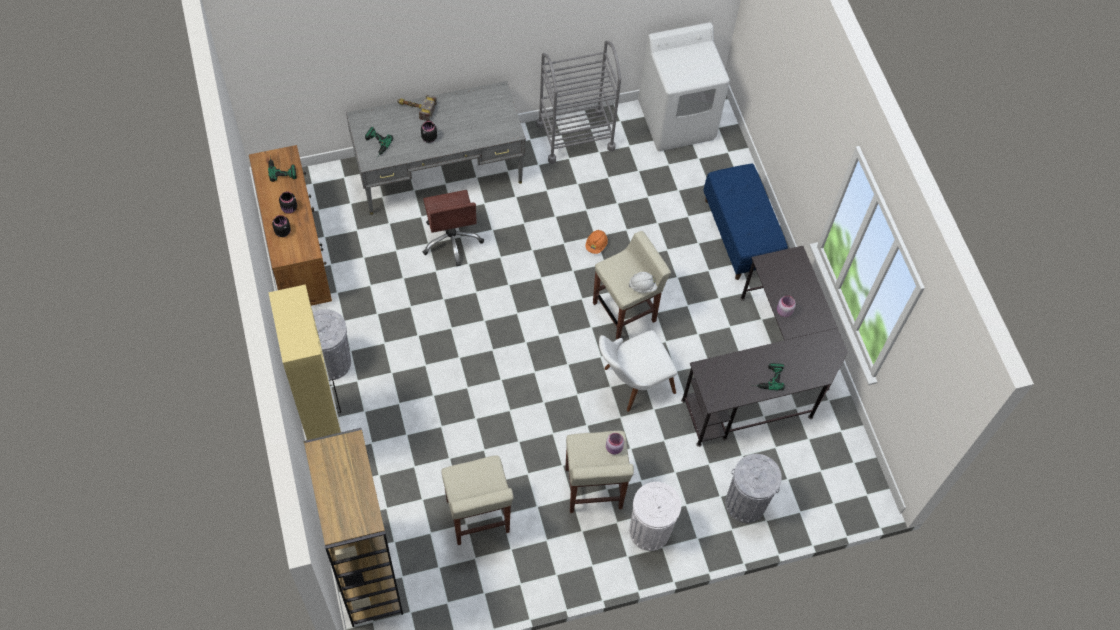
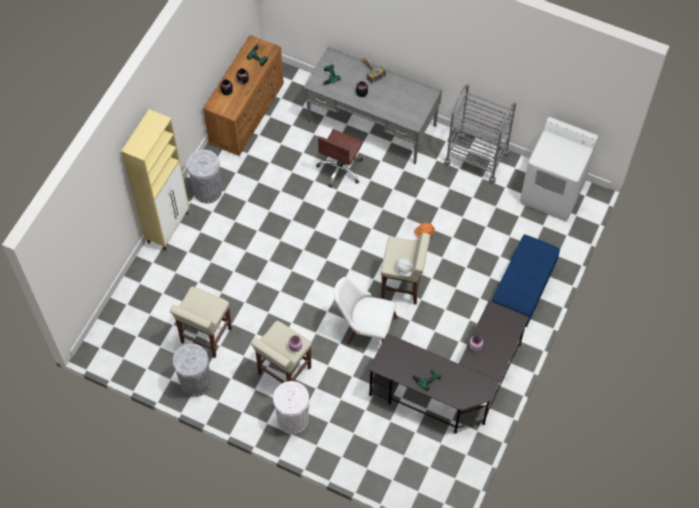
camera: 45 degrees right, 0 degrees up
brown bookcase [304,428,403,627] -> none
grey trash can [725,454,782,523] -> grey trash can moved to [173,344,211,397]

